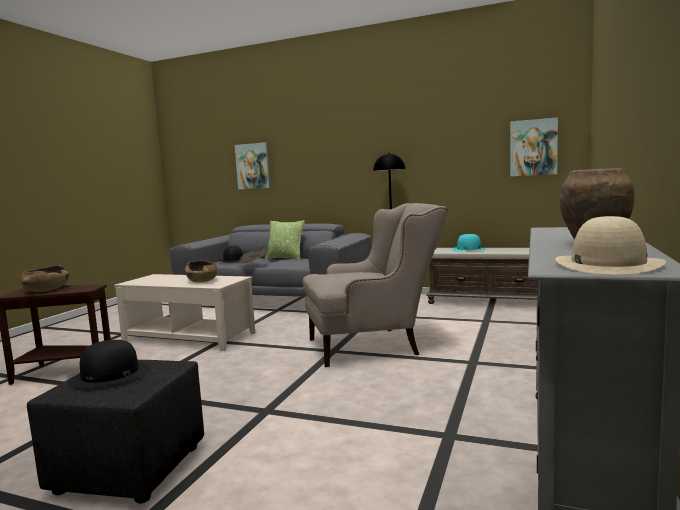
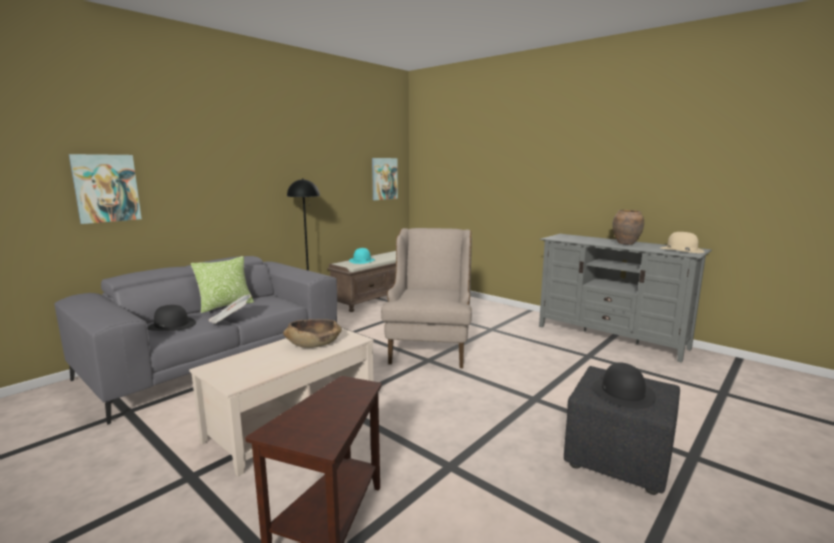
camera: 70 degrees left, 5 degrees up
brown bowl [21,265,69,292] -> none

